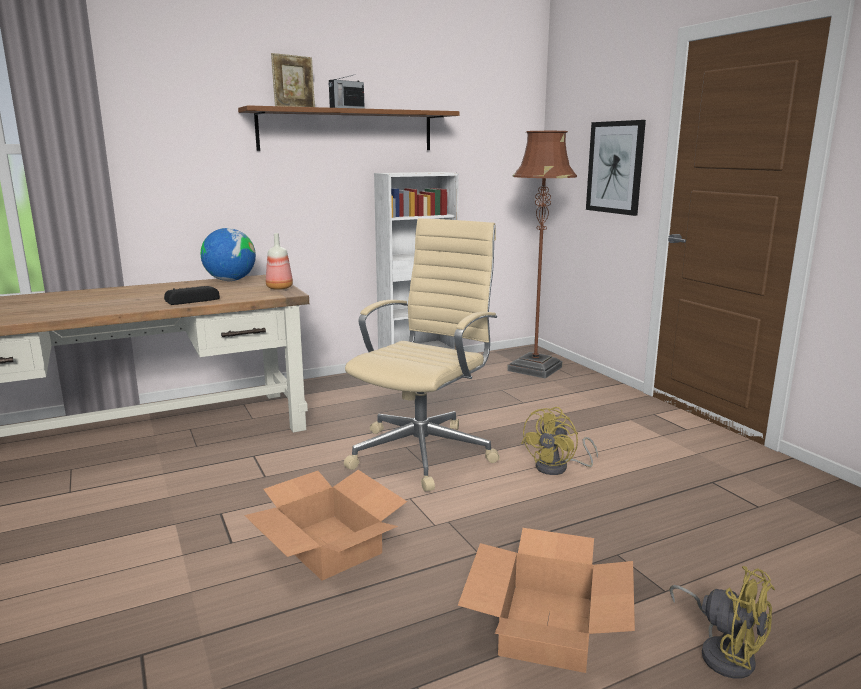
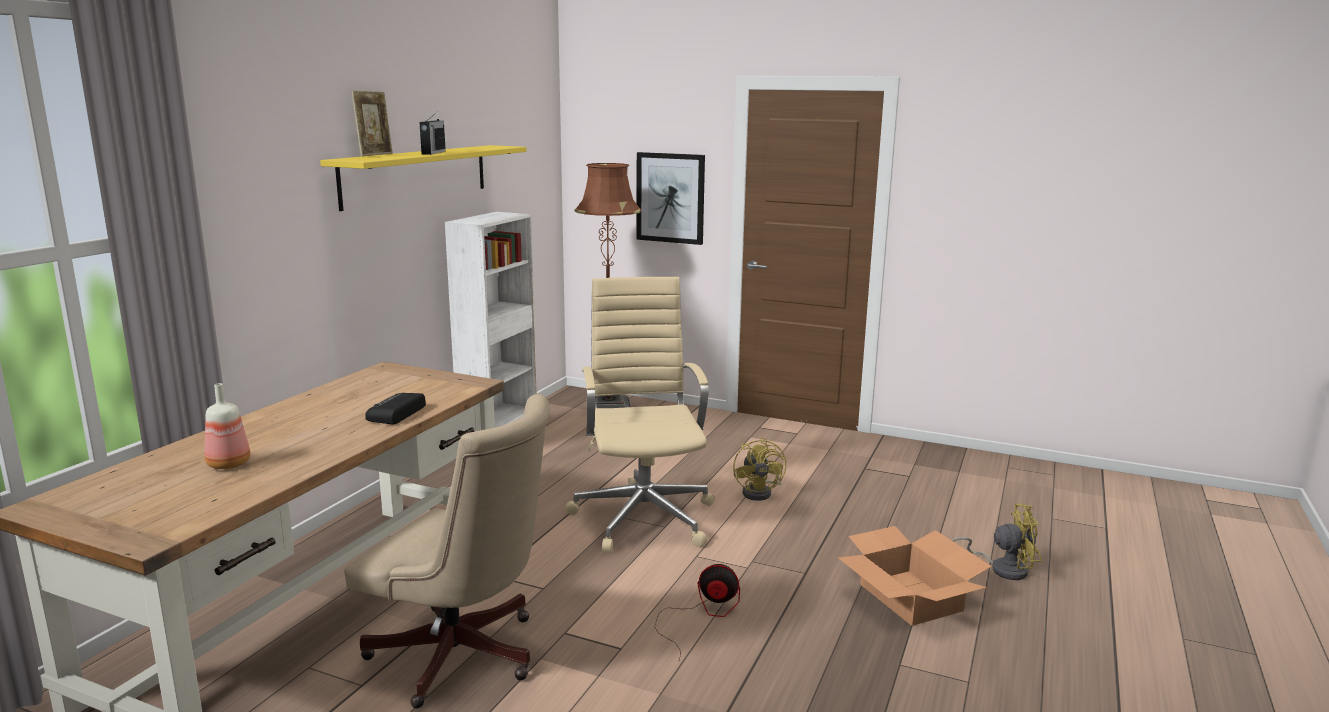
camera: 40 degrees left, 0 degrees up
globe [201,228,256,281] -> none
brown shelf [238,105,460,151] -> yellow shelf [320,145,527,211]
cardboard box [244,470,407,581] -> fan [654,564,740,660]
bottle [266,233,293,290] -> bottle moved to [204,383,251,469]
none -> beige office chair [344,394,550,708]

